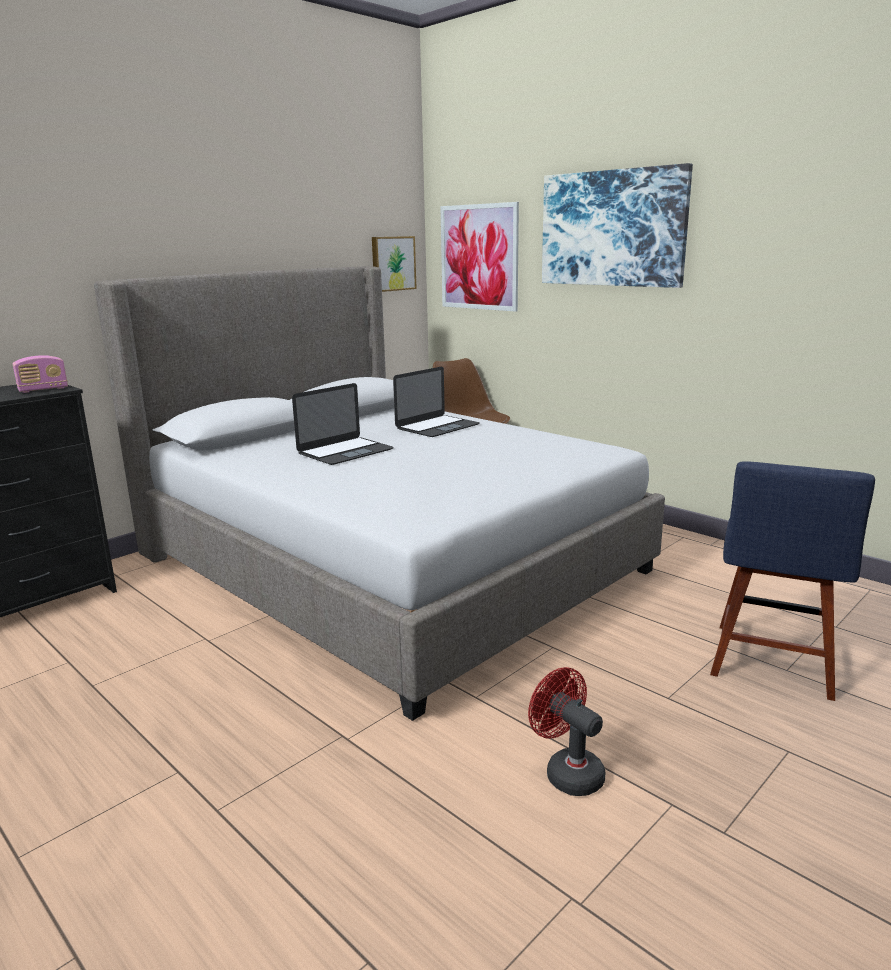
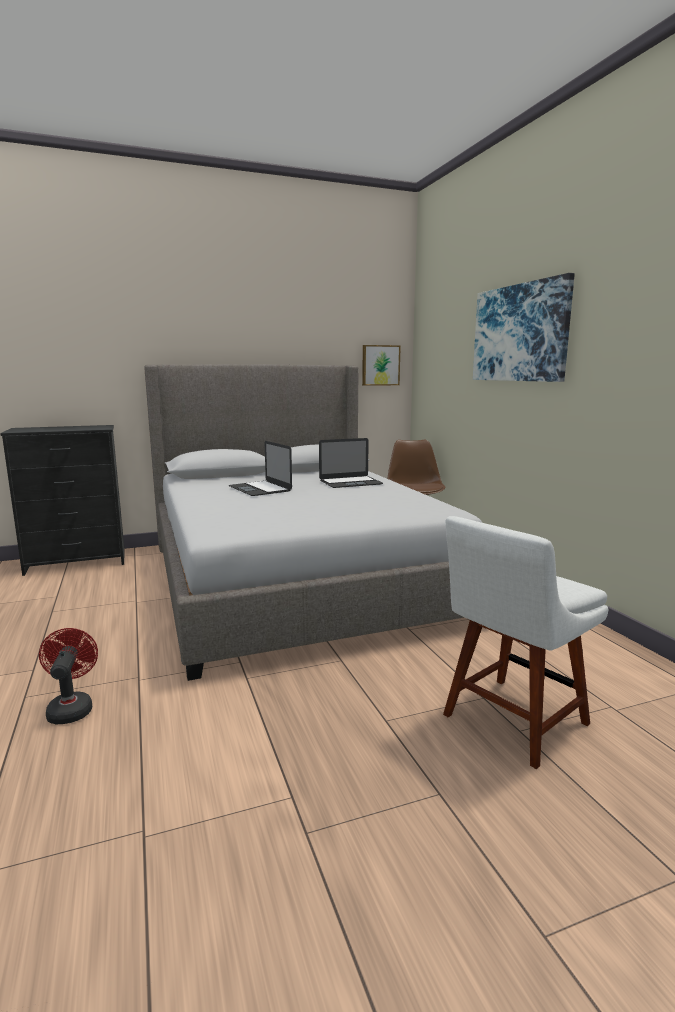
camera: 25 degrees right, 5 degrees down
radio [13,355,68,393] -> none
laptop [292,383,394,465] -> laptop turned 75 degrees clockwise [229,441,292,496]
picture [440,202,519,312] -> none
red fan [528,667,605,796] -> red fan moved to [39,628,98,724]
blue chair [710,461,875,701] -> white chair [443,516,608,769]

